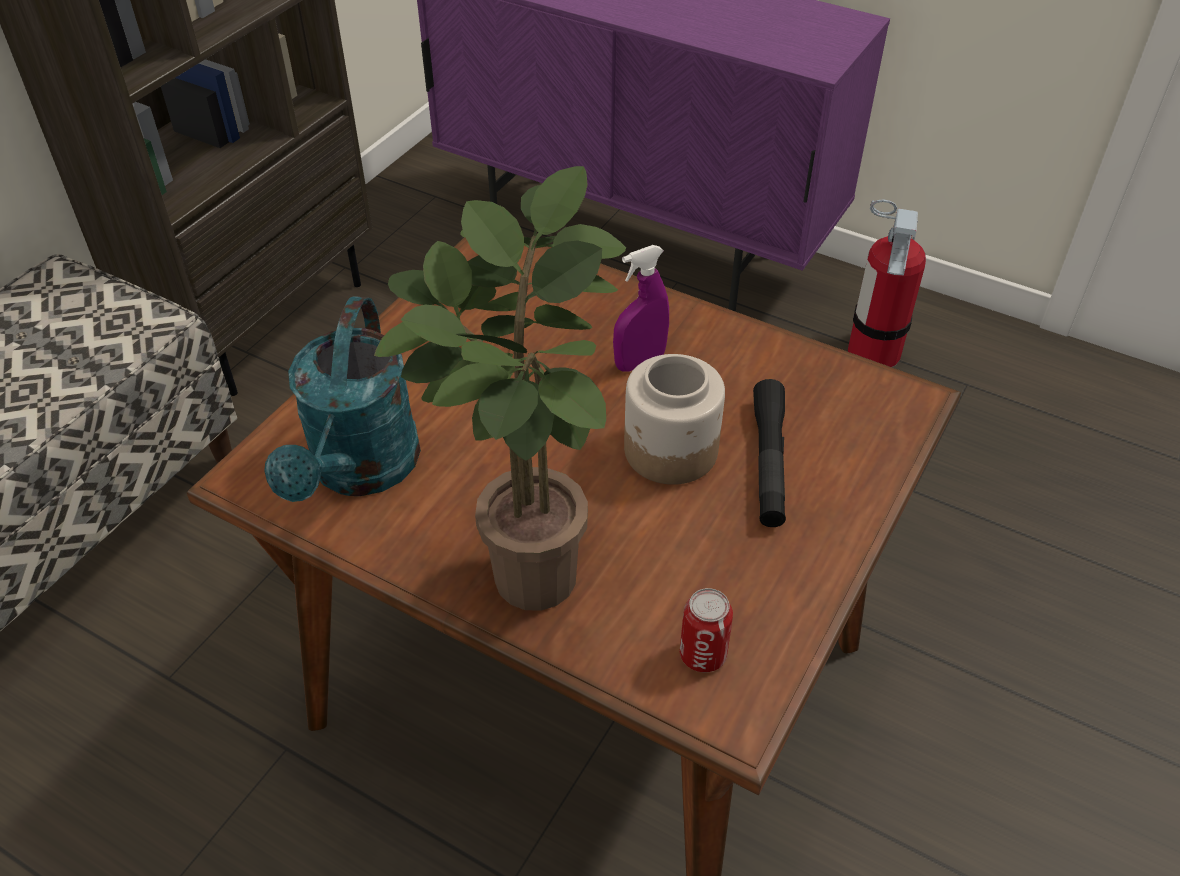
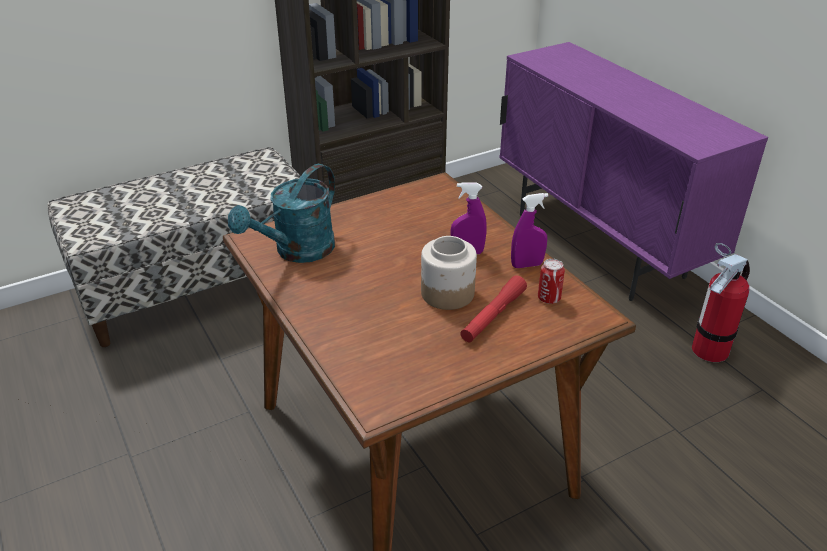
camera: 30 degrees right, 10 degrees down
potted plant [374,166,626,611] -> none
can [680,588,733,672] -> can moved to [538,259,565,304]
black flashlight [753,379,786,527] -> red flashlight [460,276,527,342]
none -> purple spray bottle [511,193,548,268]

